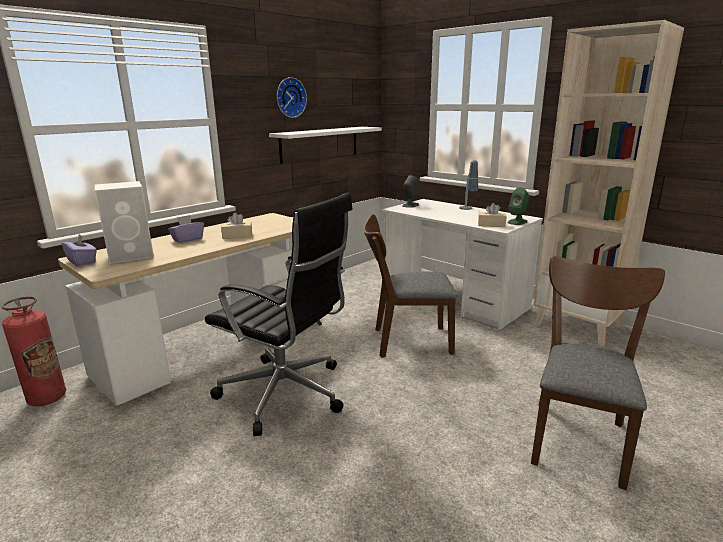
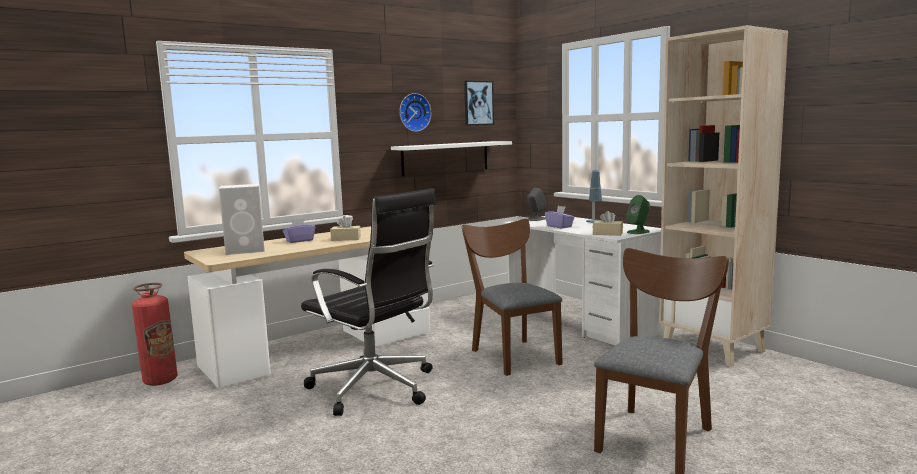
camera: 10 degrees right, 10 degrees down
purple tissue box [62,235,97,266] -> purple tissue box moved to [545,206,575,228]
brown chair [363,214,458,358] -> brown chair turned 60 degrees clockwise [462,219,563,376]
none -> picture [464,81,494,126]

